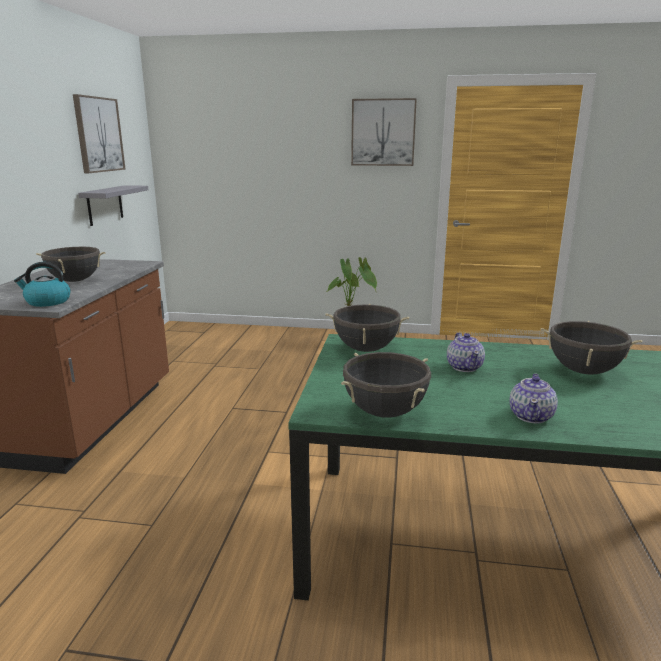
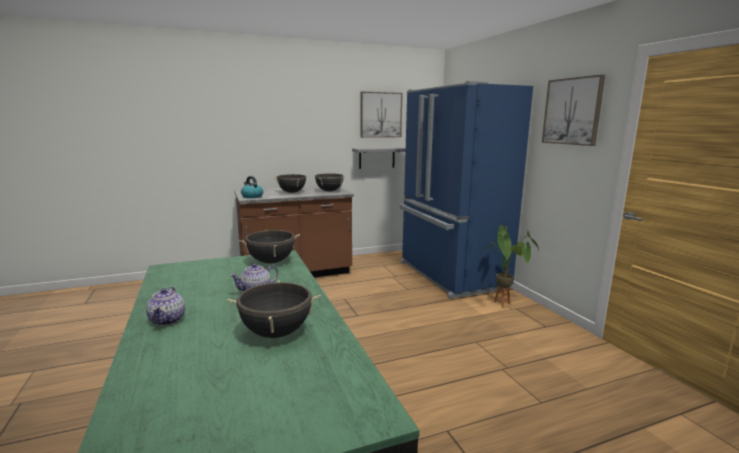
camera: 60 degrees right, 5 degrees down
black cooking pot [341,352,431,418] -> black cooking pot moved to [314,173,345,192]
teapot [510,373,558,423] -> teapot turned 90 degrees counterclockwise [146,286,185,326]
none -> blue fridge [400,81,533,299]

